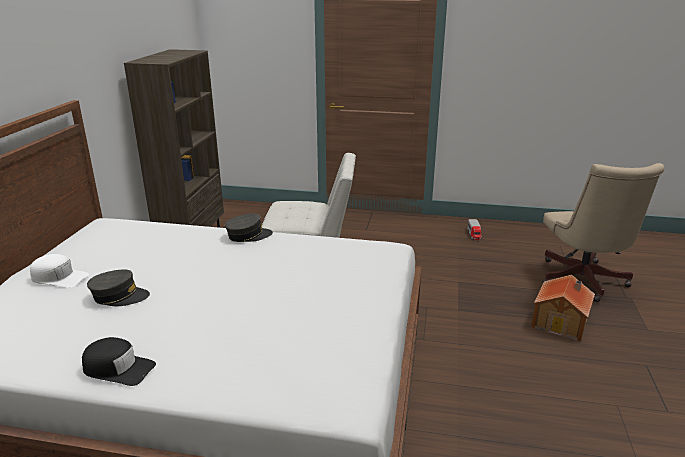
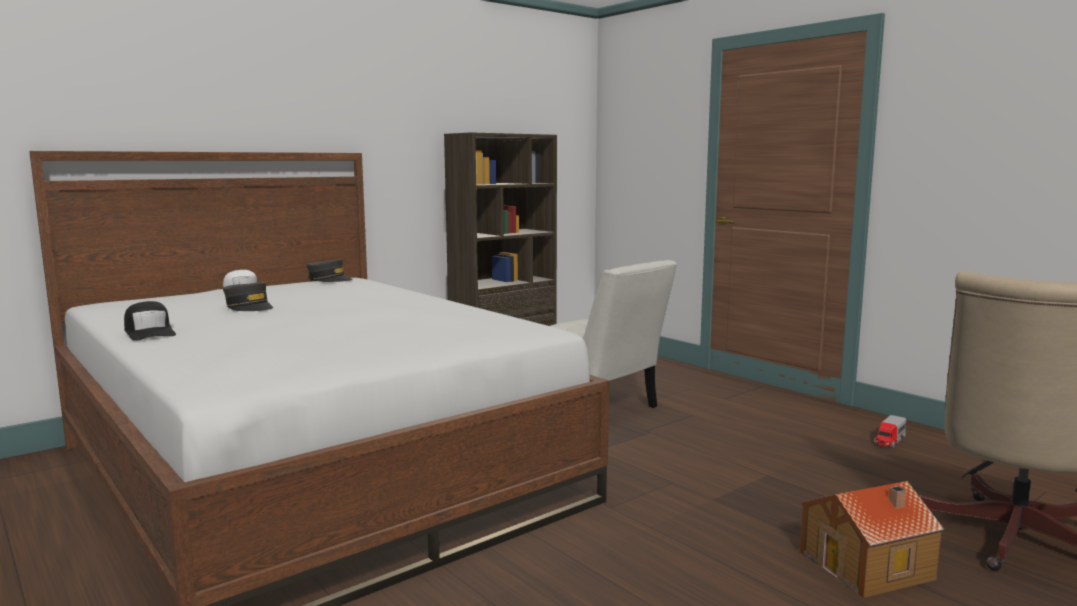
camera: 40 degrees right, 15 degrees down
grey cap [225,213,273,242] -> grey cap moved to [306,259,353,282]

